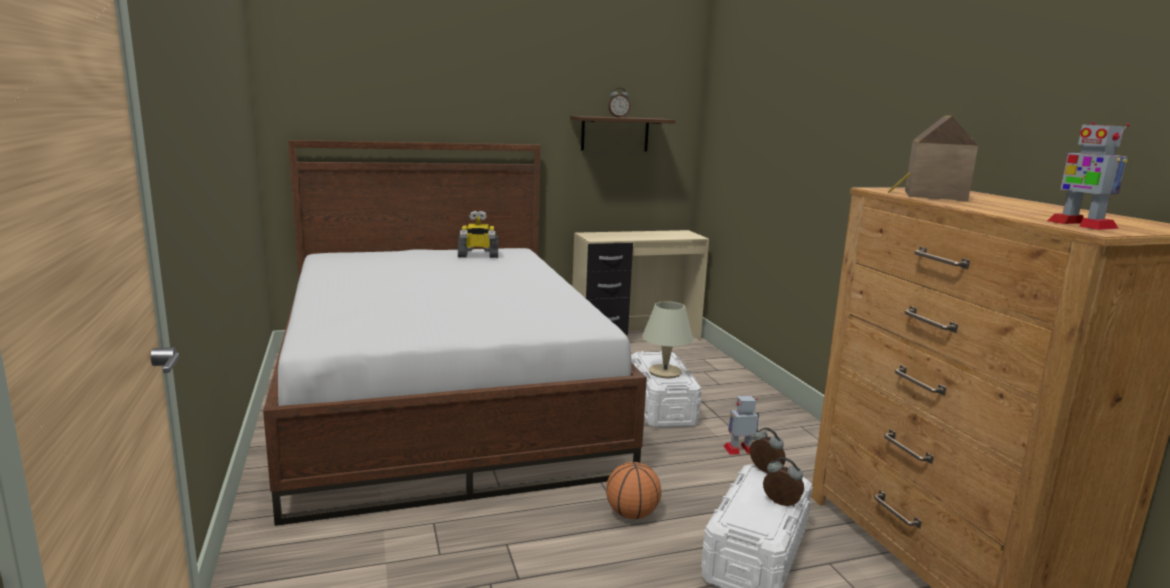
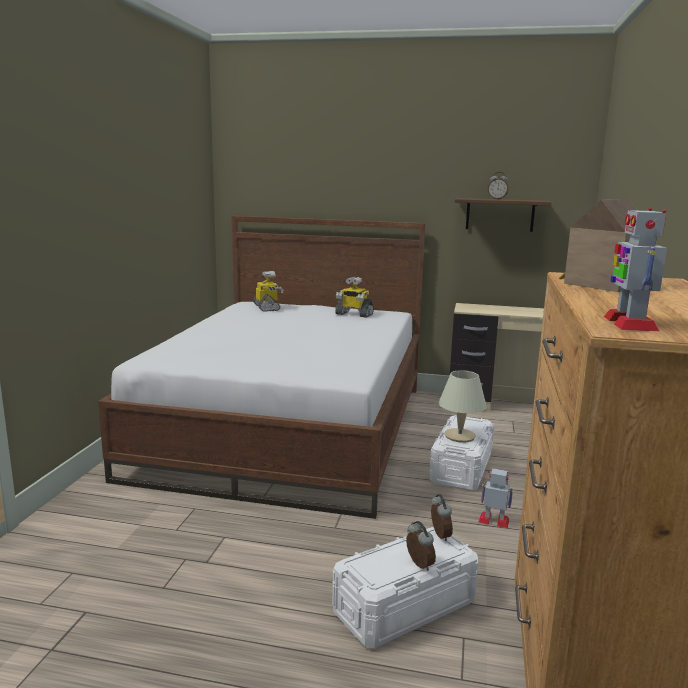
camera: 30 degrees right, 0 degrees up
basketball [606,462,661,519] -> none
none -> toy robot [253,271,284,311]

